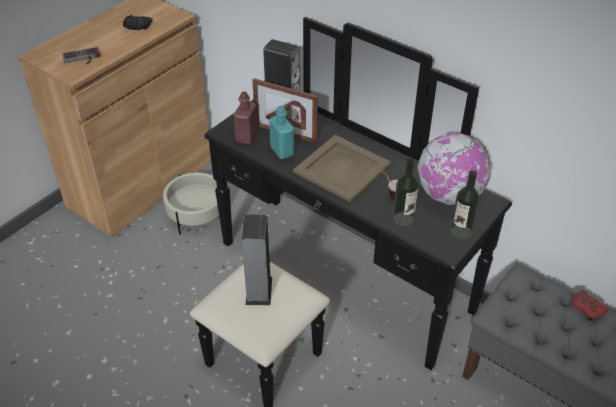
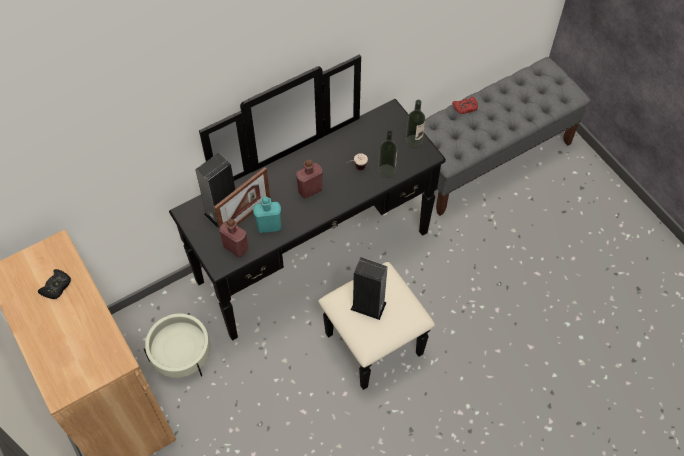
camera: 70 degrees left, 15 degrees up
game controller [62,47,101,64] -> none
beige tray [293,135,391,202] -> red bottle [296,159,323,199]
globe [417,133,491,205] -> none

